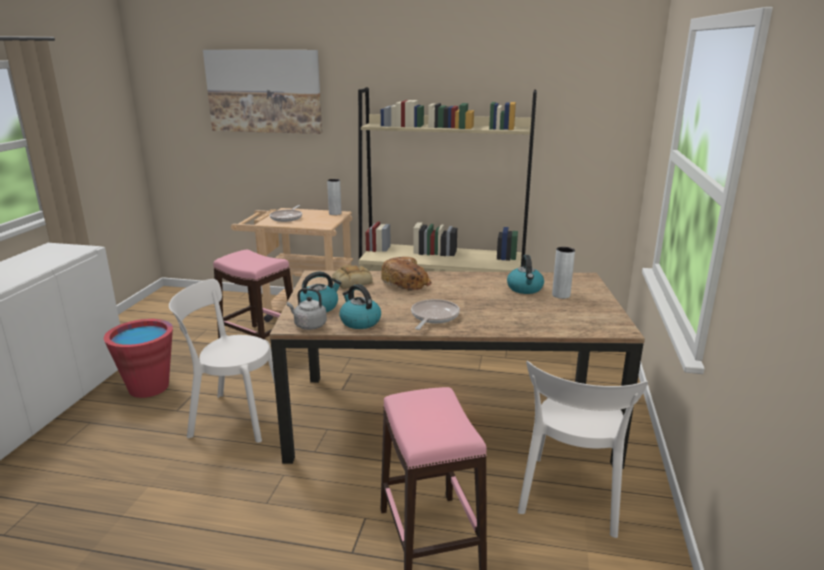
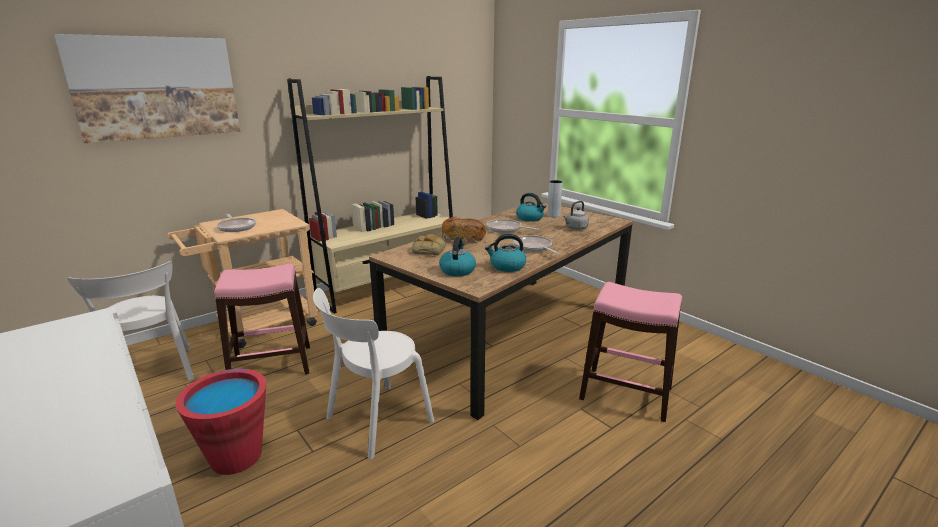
camera: 50 degrees left, 0 degrees up
grey kettle [287,288,327,330] -> grey kettle moved to [563,201,589,230]
grey vase [327,179,341,215] -> none
white chair [518,361,648,538] -> white chair moved to [67,261,194,380]
none -> frying pan [486,219,538,233]

